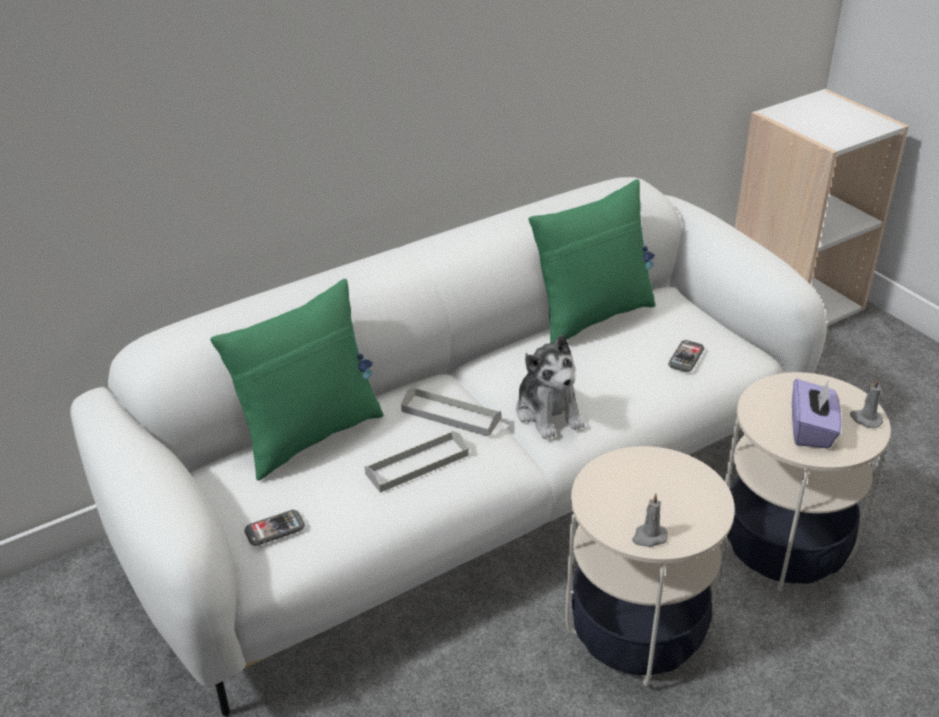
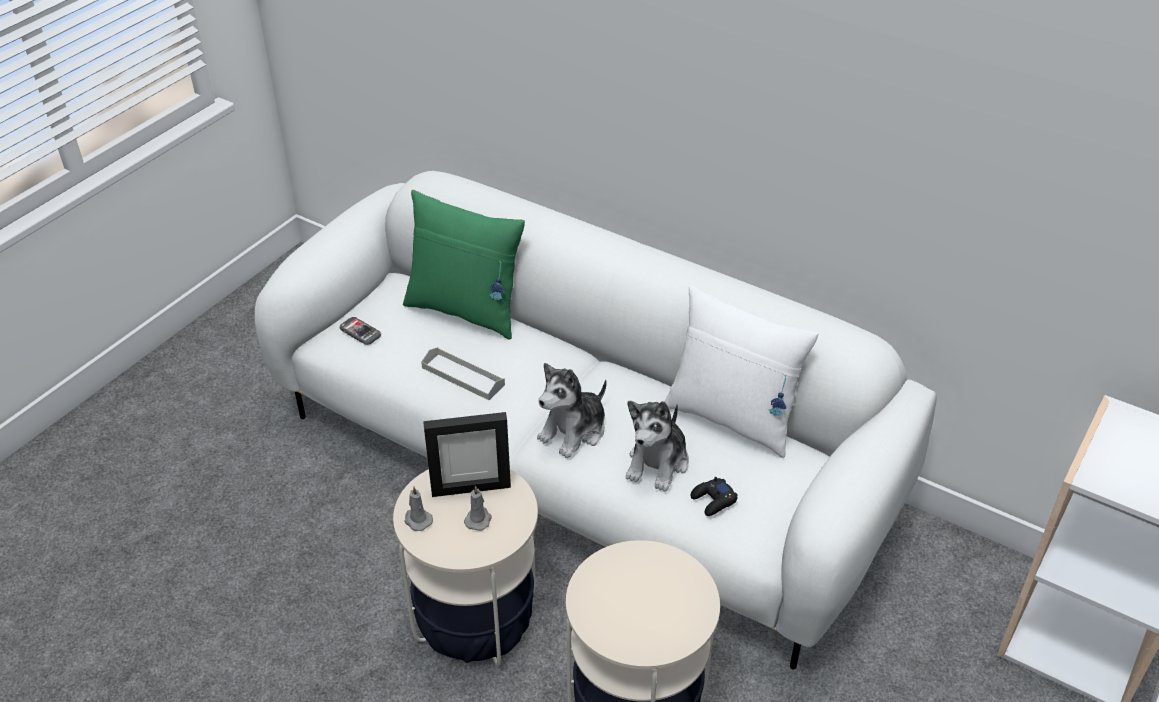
camera: 65 degrees right, 5 degrees up
grey tray [401,387,501,437] -> none
green pillow [528,179,656,343] -> white pillow [665,285,818,458]
phone [668,340,704,372] -> black game controller [691,477,738,516]
purple tissue box [792,379,842,449] -> none
grey candle [850,378,884,428] -> grey candle moved to [464,486,492,531]
none -> picture frame [423,412,511,497]
none -> plush toy [626,401,689,492]

